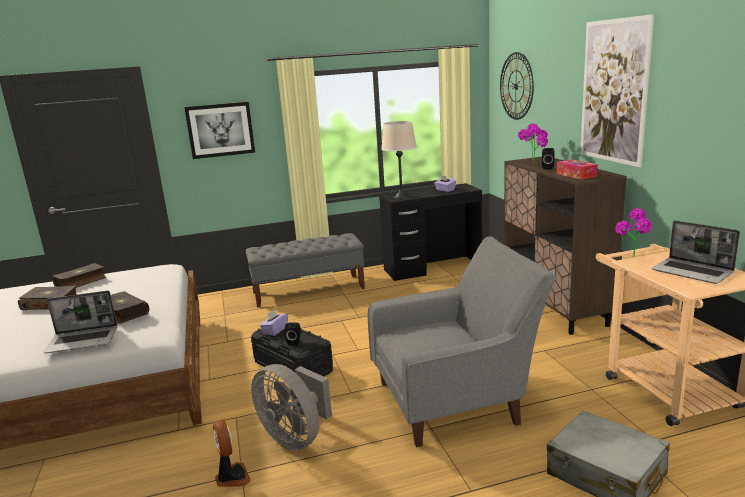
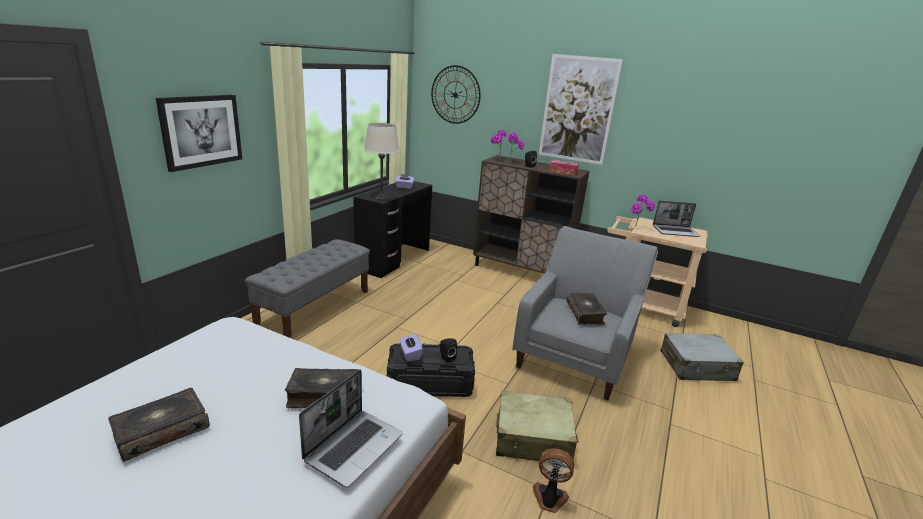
camera: 50 degrees left, 5 degrees up
book [52,263,106,288] -> book moved to [567,293,607,325]
grey fan [251,364,332,450] -> beige suitcase [496,391,579,461]

